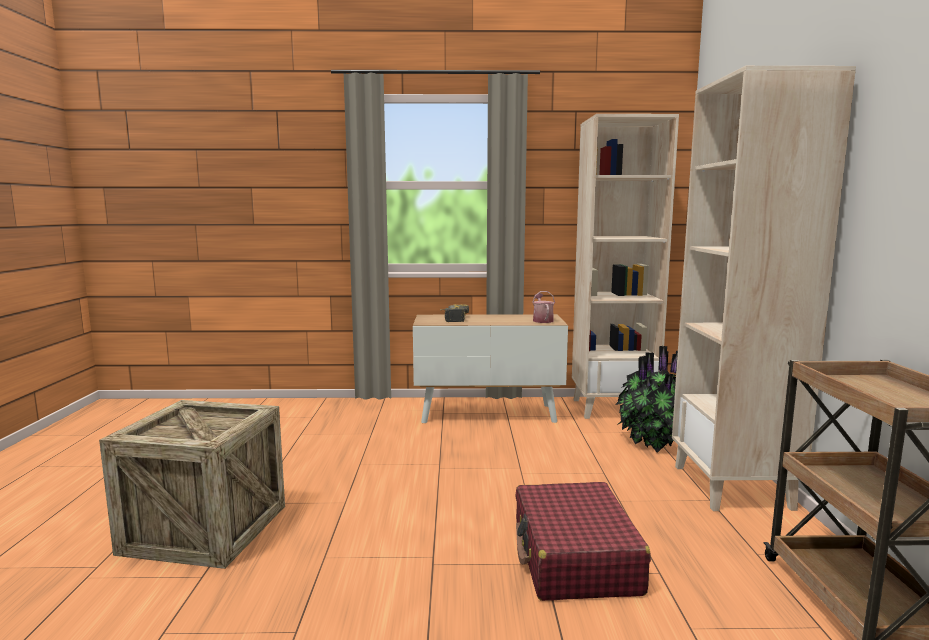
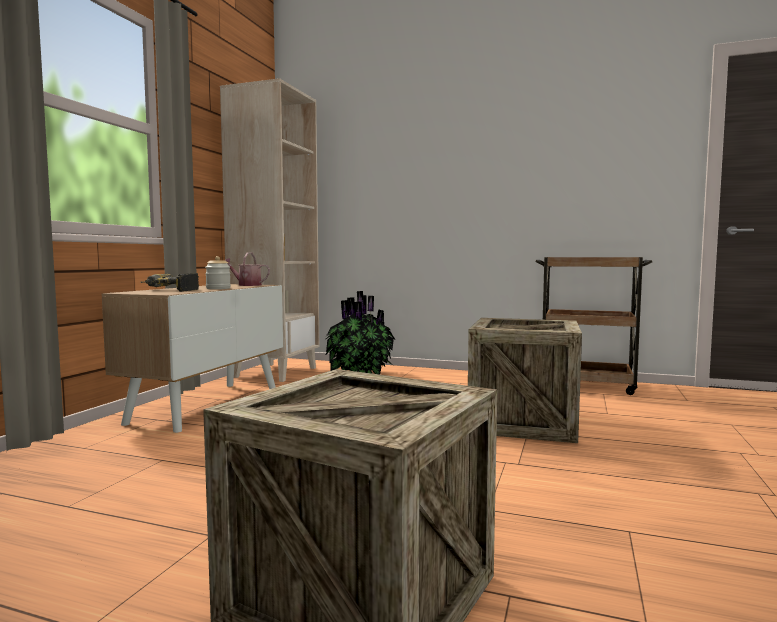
camera: 70 degrees left, 5 degrees down
red suitcase [515,482,651,601] -> crate [468,318,582,443]
beige bookcase [672,66,856,511] -> none
none -> jar [205,256,231,289]

